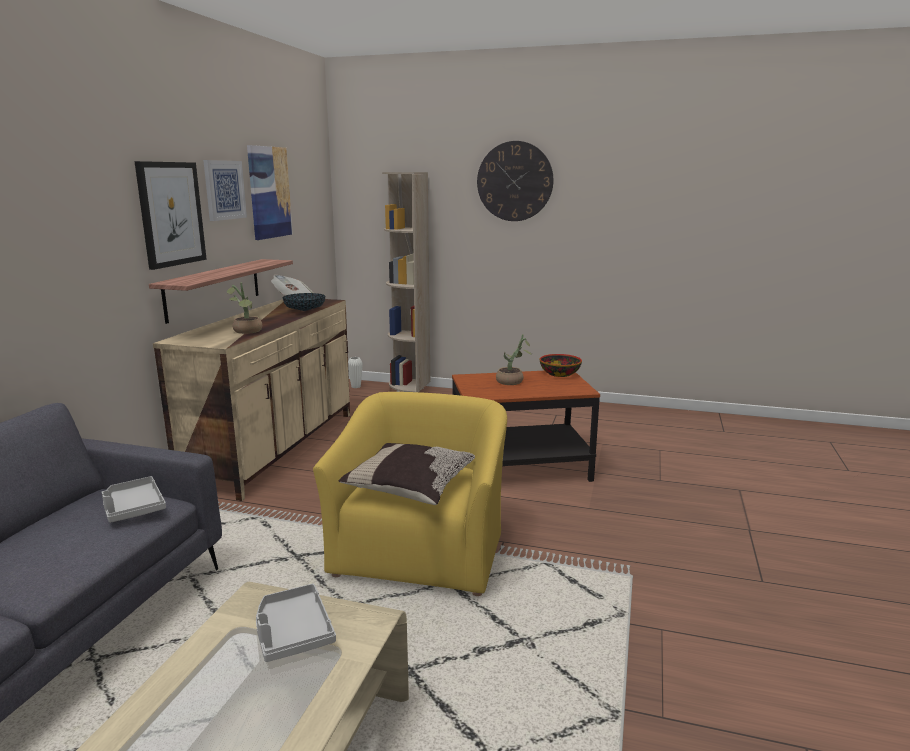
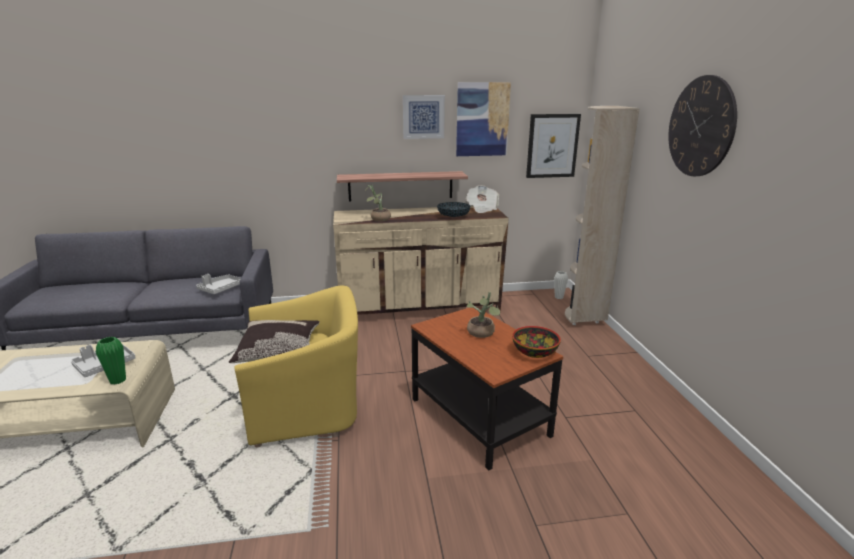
camera: 65 degrees right, 5 degrees up
picture [134,161,207,270] -> picture moved to [526,114,581,178]
none -> green vase [96,337,126,384]

